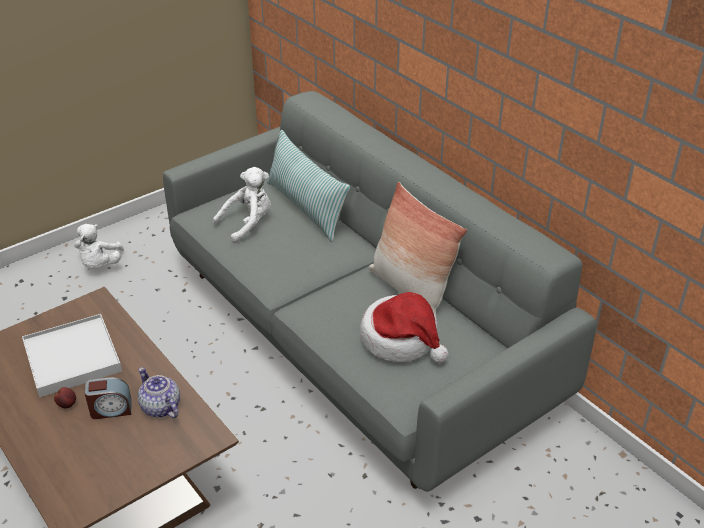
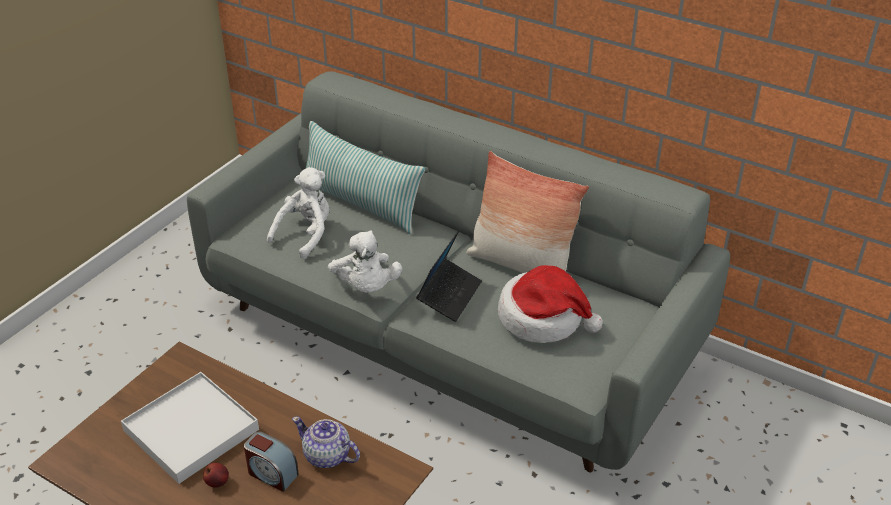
camera: 20 degrees left, 0 degrees up
white plush toy [74,224,124,269] -> white plush toy moved to [328,231,402,293]
alarm clock [84,377,132,419] -> alarm clock turned 60 degrees clockwise [244,431,299,492]
none -> laptop [416,230,482,322]

